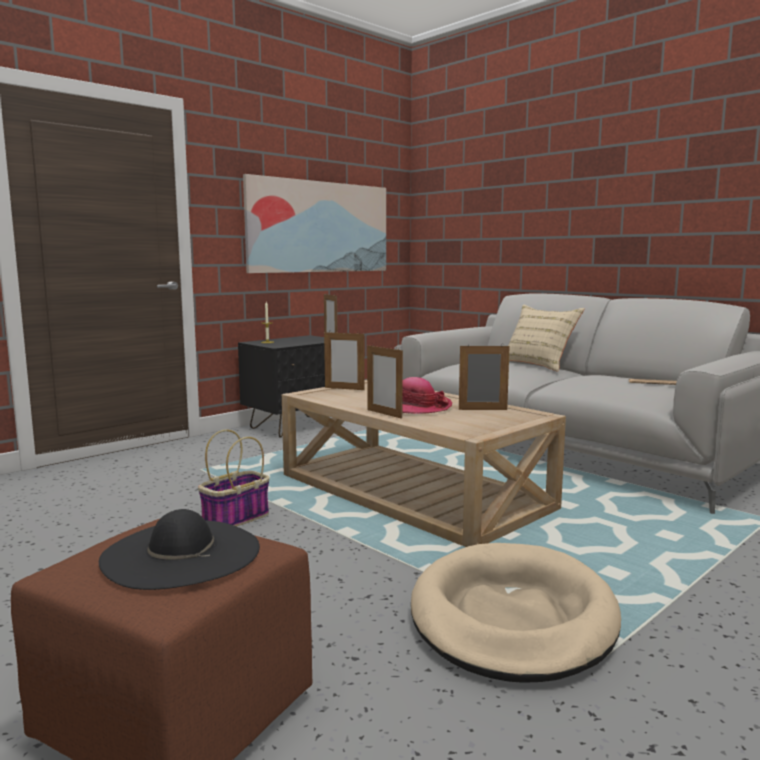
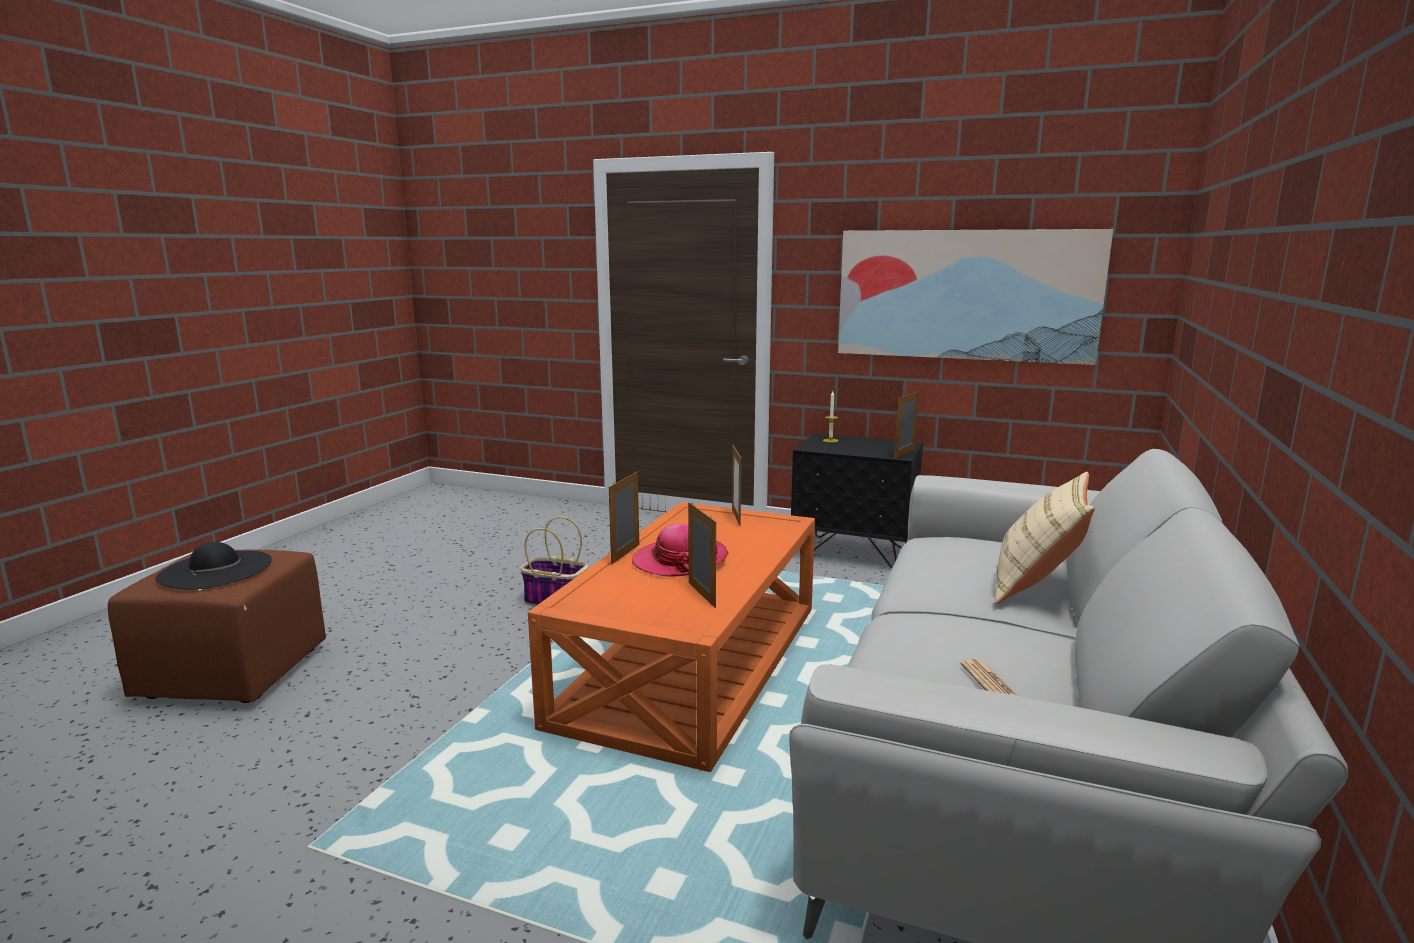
camera: 65 degrees right, 5 degrees up
beige coffee table [282,380,566,547] -> orange coffee table [528,502,815,772]
beige dog bed [411,543,621,683] -> none

